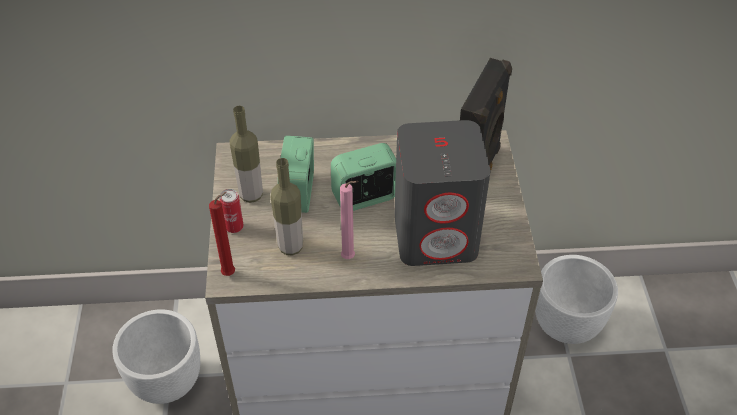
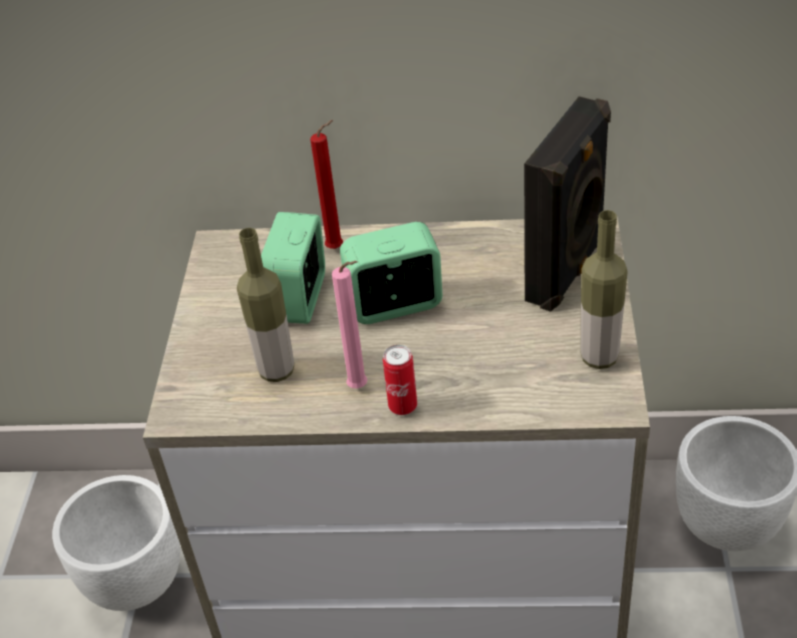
camera: 10 degrees right, 5 degrees down
red candle [209,192,235,276] -> red candle moved to [310,120,343,249]
can [220,189,244,233] -> can moved to [383,345,417,415]
bottle [229,106,263,203] -> bottle moved to [580,210,628,369]
grey speaker [394,120,491,266] -> none

